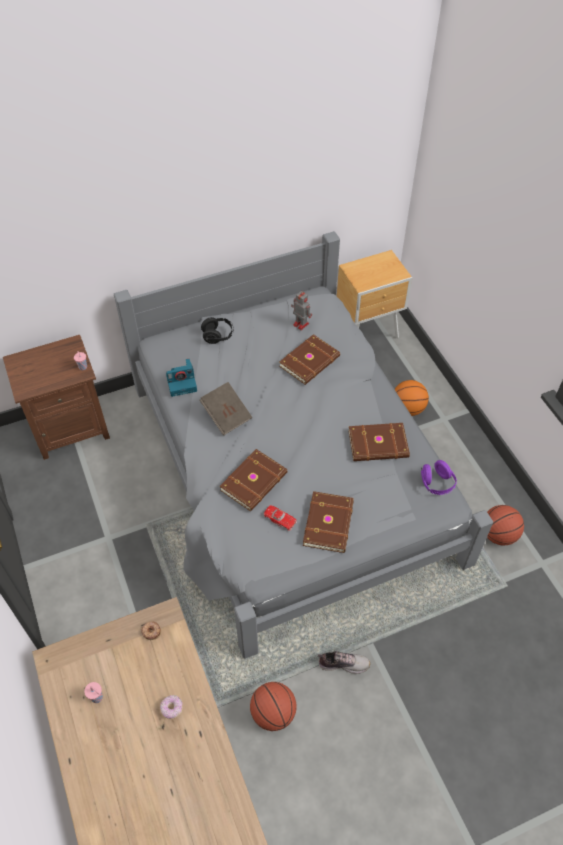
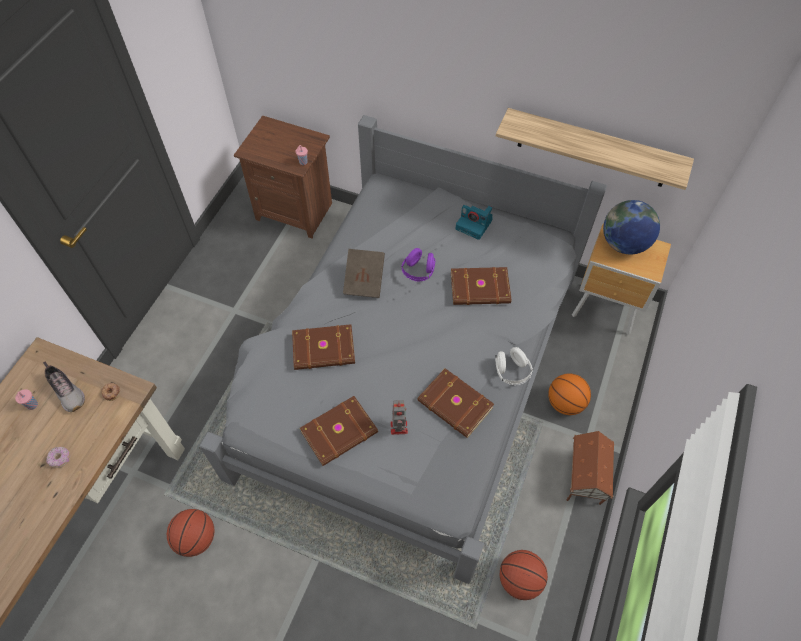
camera: 45 degrees right, 5 degrees up
camera [166,359,197,397] -> camera moved to [456,205,493,240]
black headphones [201,317,234,344] -> none
red toy car [264,505,297,531] -> none
toy robot [291,290,312,330] -> toy robot moved to [390,400,408,435]
shoe [318,651,370,674] -> shoe moved to [43,362,85,412]
purple headphones [421,460,457,495] -> purple headphones moved to [401,248,436,281]
none -> white headphones [495,347,533,385]
none -> shelf [496,108,694,190]
none -> toy house [566,431,615,505]
none -> globe [603,200,660,254]

